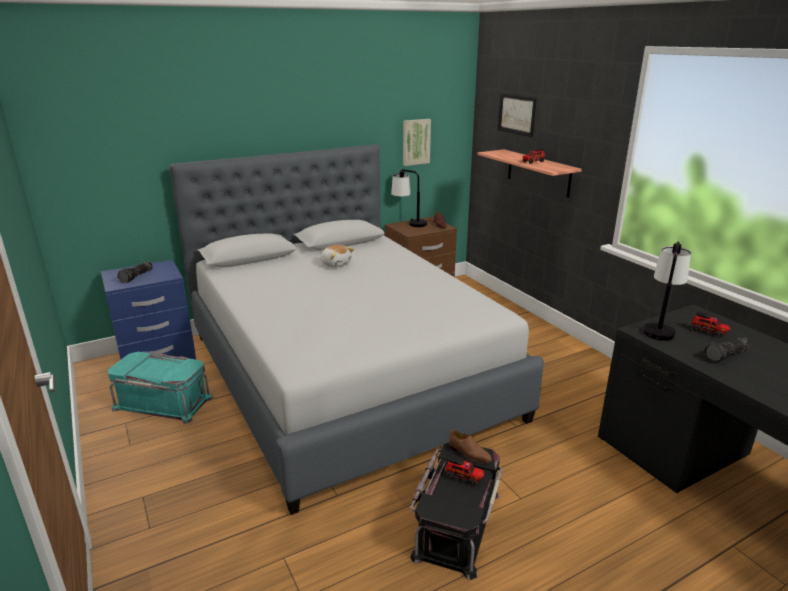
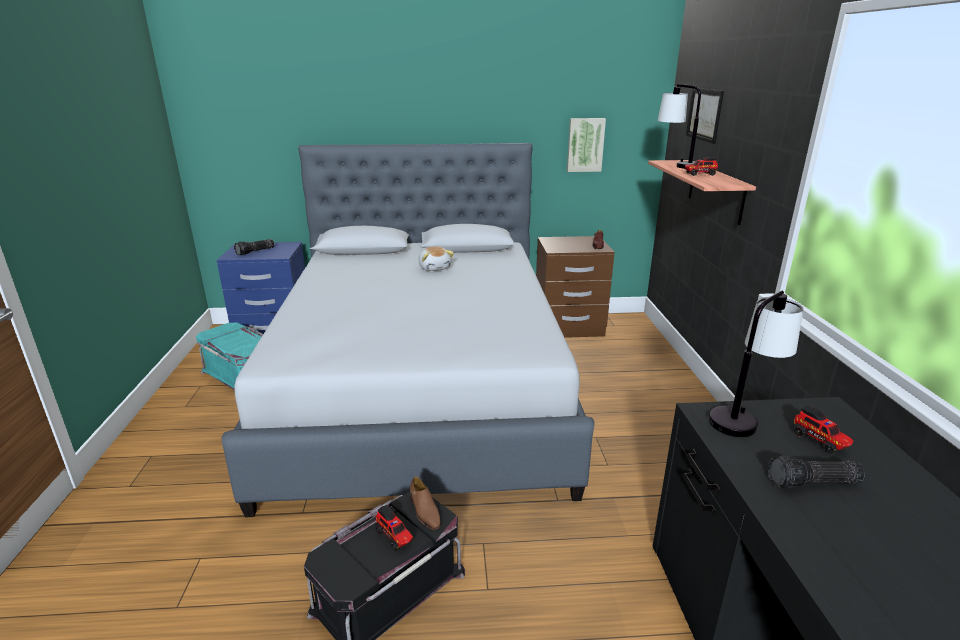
camera: 25 degrees right, 0 degrees up
table lamp [391,169,427,227] -> table lamp moved to [658,84,701,169]

